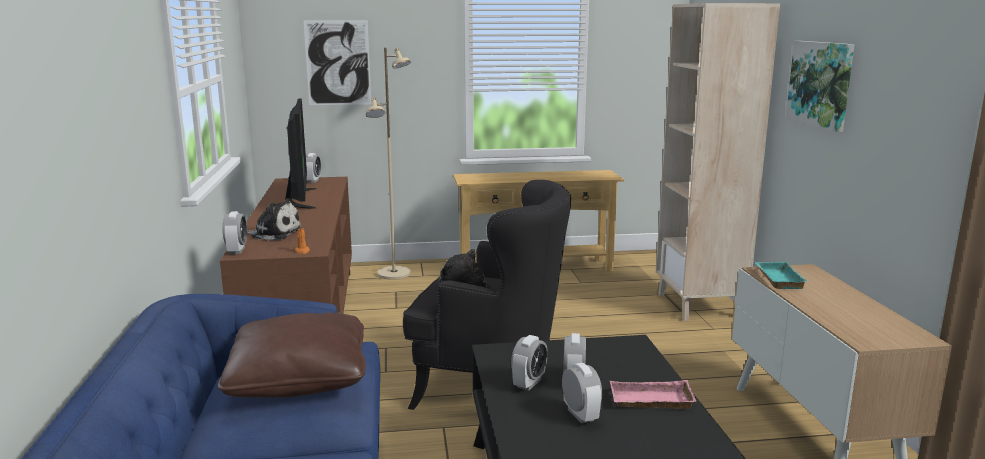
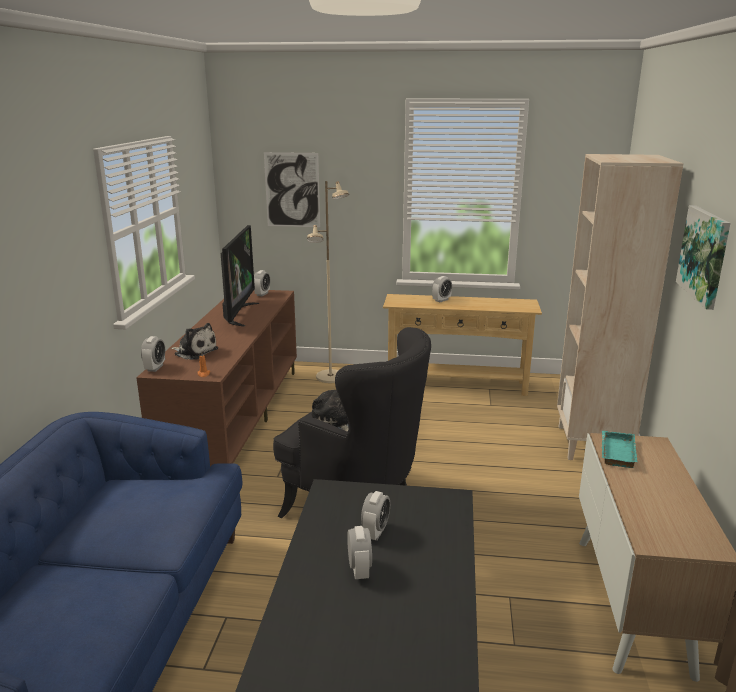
camera: 15 degrees right, 5 degrees up
brown pillow [217,313,366,398] -> none
alarm clock [511,335,548,391] -> alarm clock moved to [432,276,452,302]
pink tray [610,380,697,409] -> none

